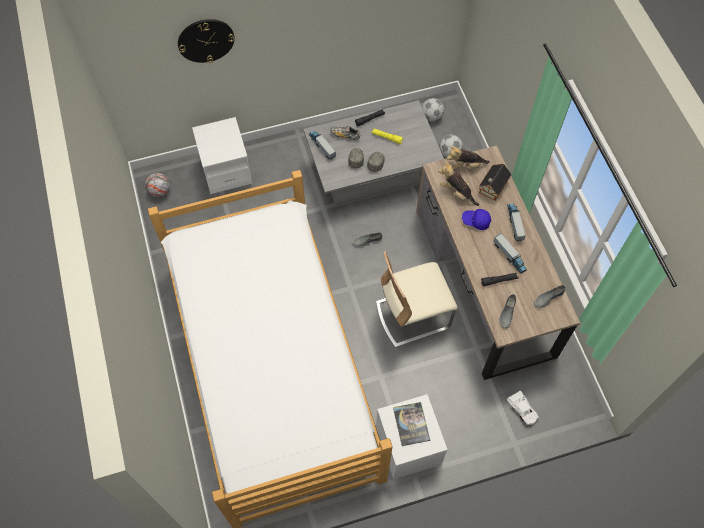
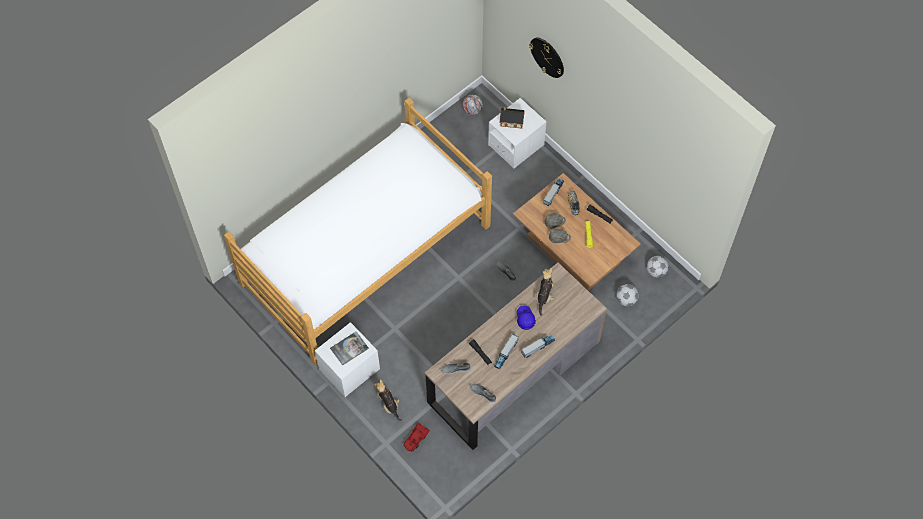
camera: 65 degrees right, 0 degrees up
grey coffee table [303,100,444,205] -> brown coffee table [513,173,641,290]
beige chair [376,251,458,347] -> none
plush toy [447,146,490,169] -> plush toy moved to [374,380,402,421]
toy house [479,164,512,201] -> toy house moved to [500,107,525,129]
white toy car [507,390,539,425] -> red toy car [404,423,430,452]

